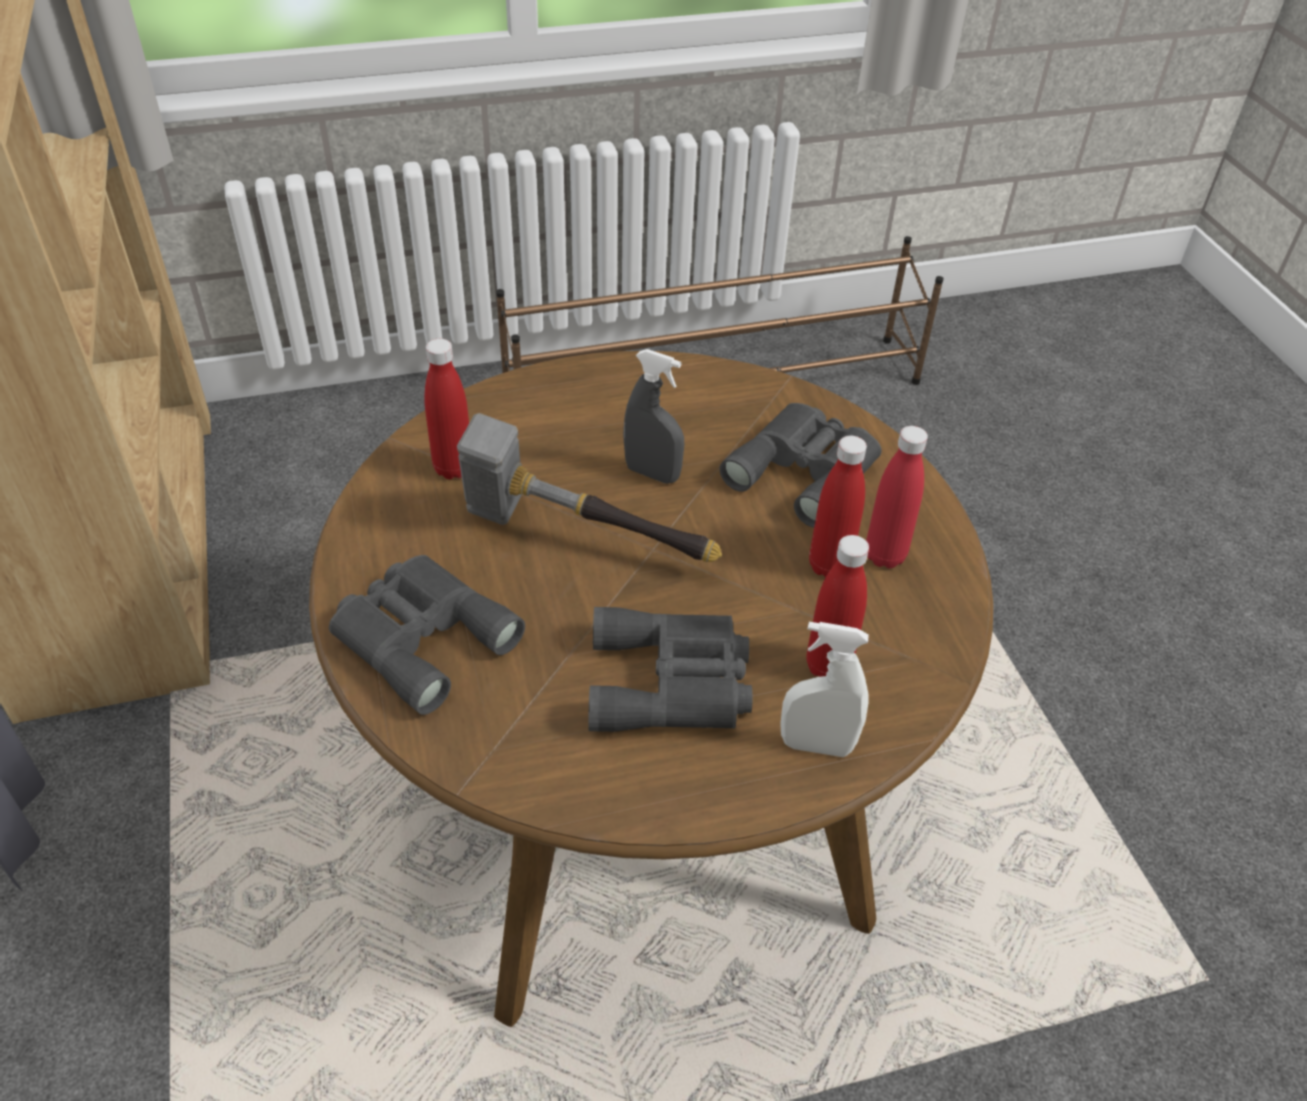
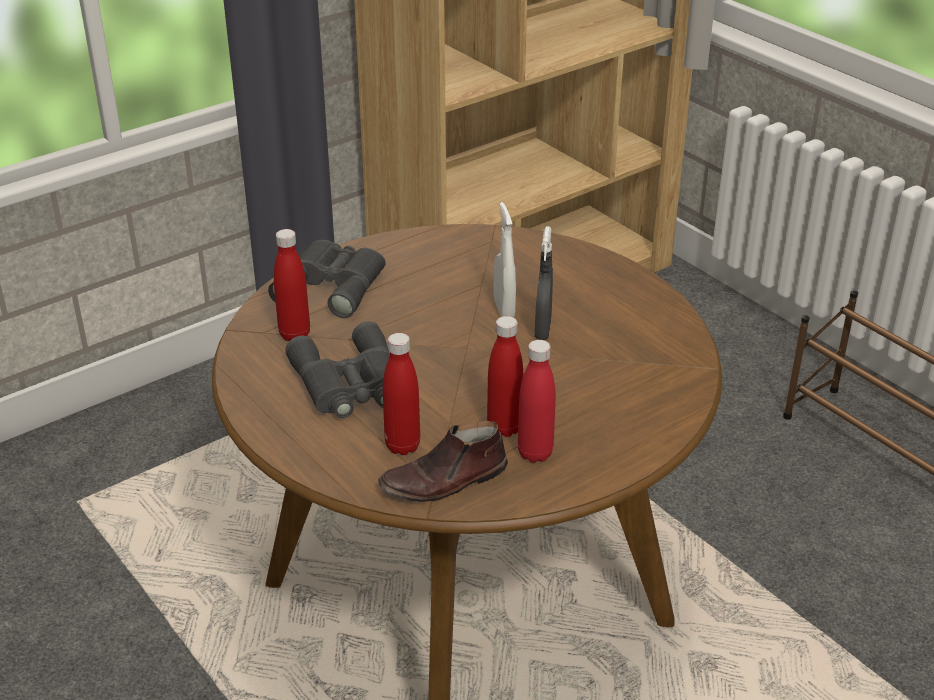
camera: 70 degrees right, 10 degrees down
red bottle [424,339,469,479] -> red bottle moved to [274,229,310,341]
hammer [457,413,722,562] -> none
grey binoculars [720,403,882,528] -> none
white spray bottle [780,622,869,757] -> white spray bottle moved to [494,202,516,317]
none -> brown shoe [378,421,508,502]

